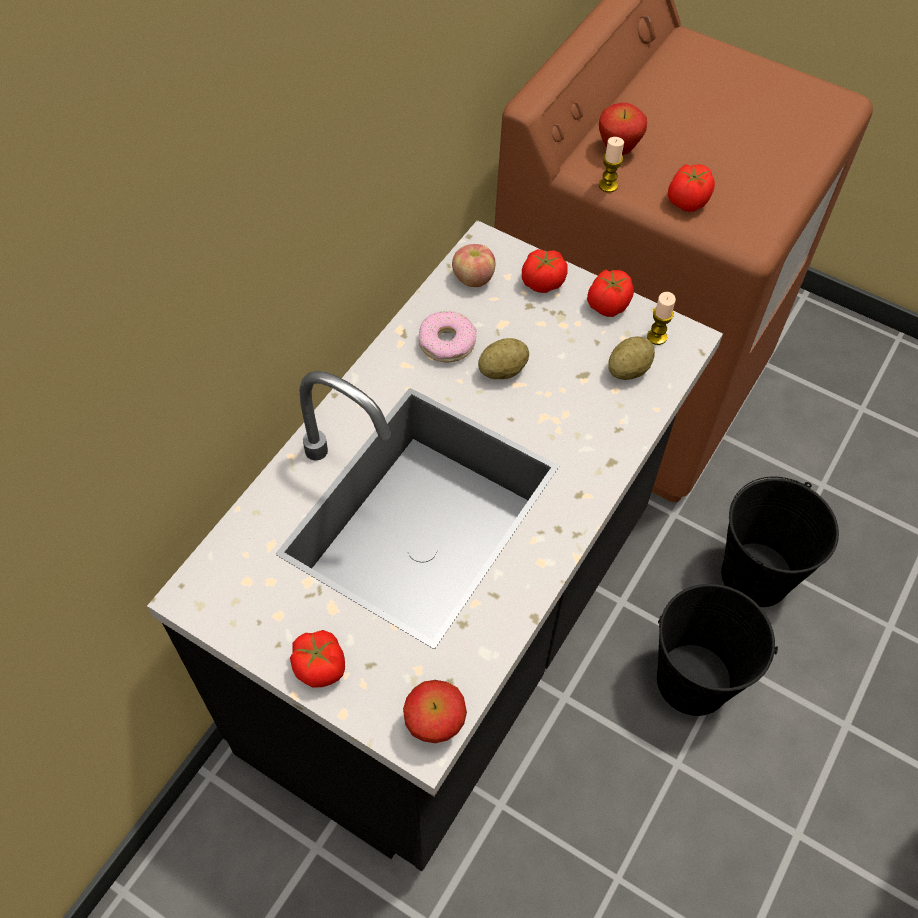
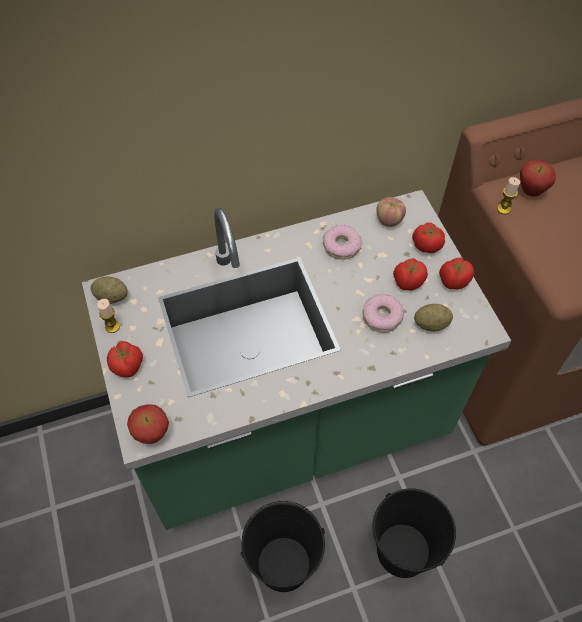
camera: 40 degrees right, 0 degrees up
black counter [147,220,723,871] -> green counter [82,190,511,530]
potato [478,338,529,379] -> potato moved to [91,277,128,304]
candle [647,292,676,345] -> candle moved to [97,299,120,333]
tomato [668,164,715,212] -> tomato moved to [393,258,428,291]
black bucket [721,476,839,607] -> black bucket moved to [241,501,325,592]
none -> donut [362,294,404,333]

